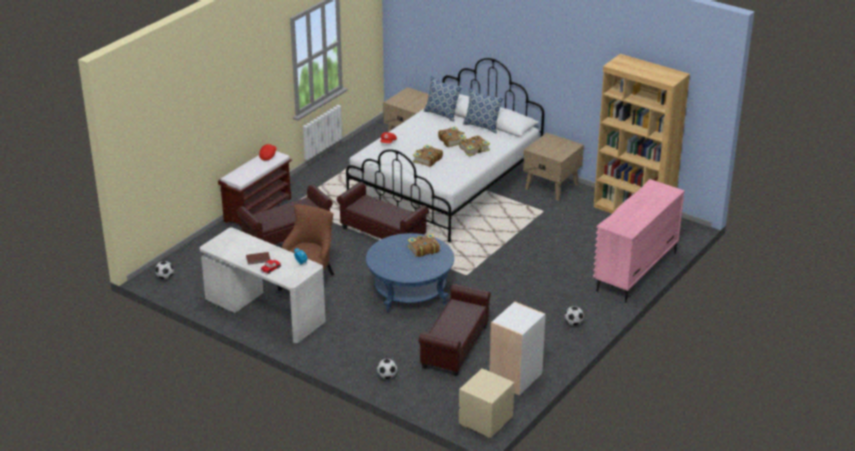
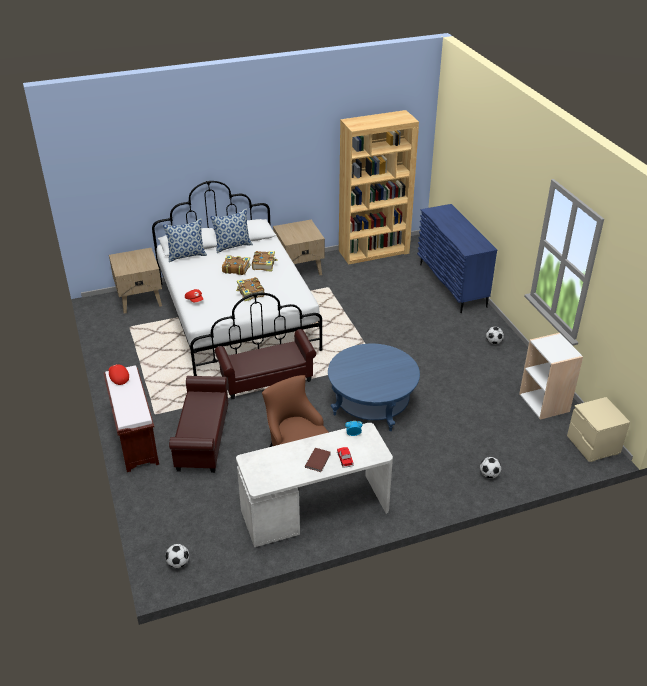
camera: 55 degrees left, 5 degrees up
book [408,234,440,257] -> none
brown ottoman [419,284,491,377] -> none
pink dresser [593,179,685,303] -> blue dresser [417,204,497,313]

